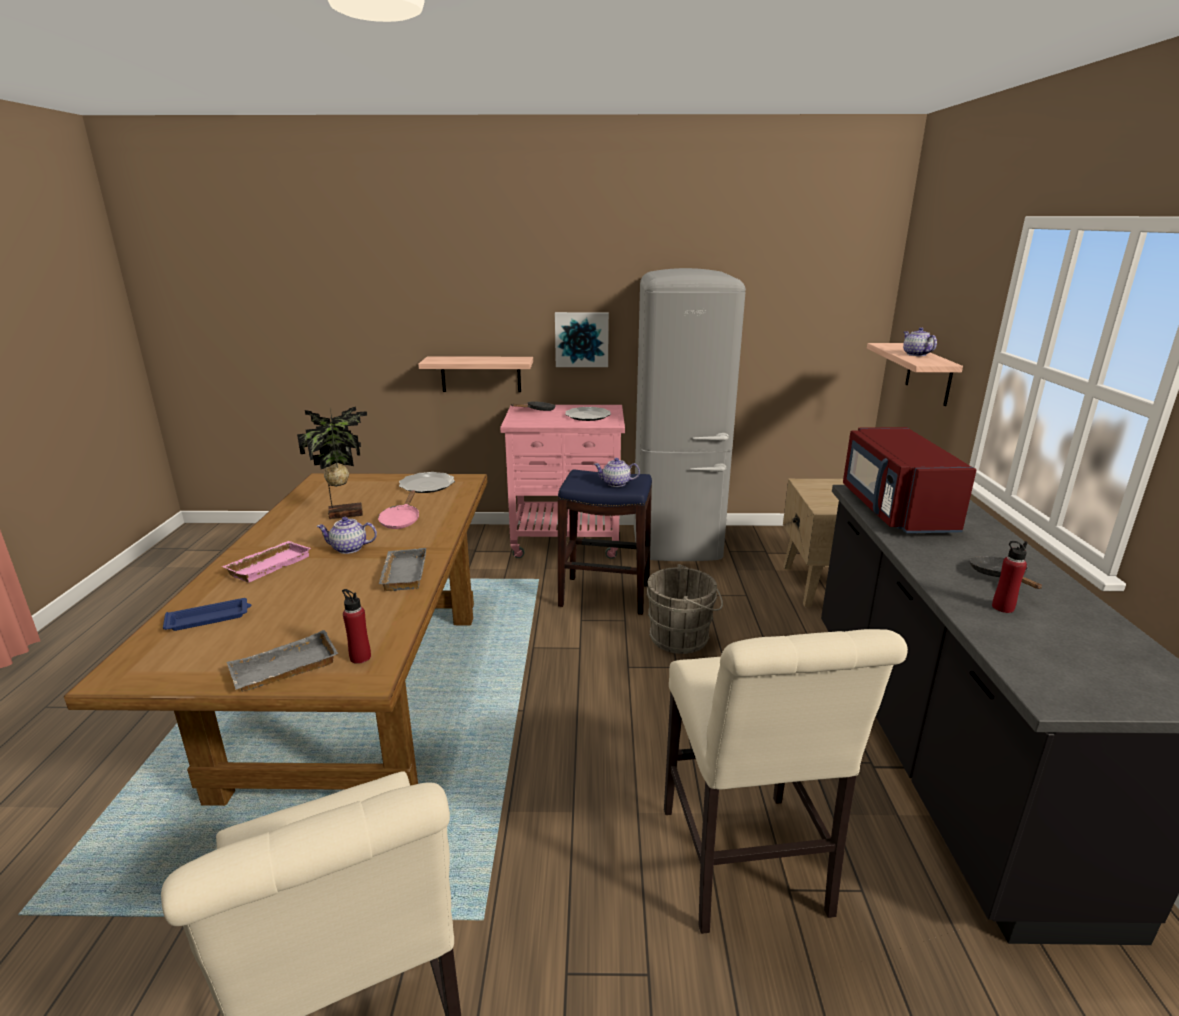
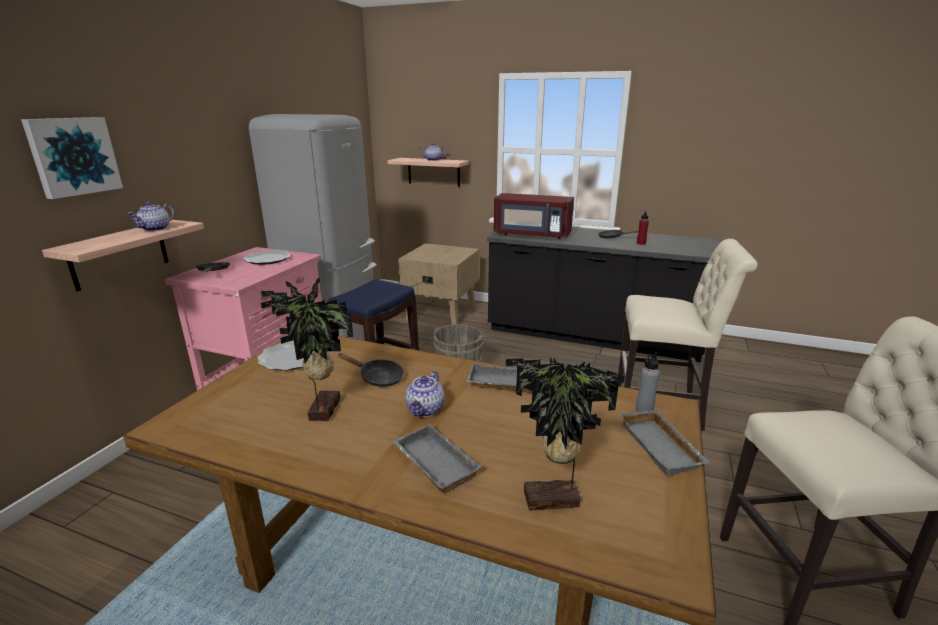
camera: 70 degrees left, 0 degrees up
blue tray [163,598,251,631] -> potted plant [506,357,624,511]
pink tray [222,541,311,582] -> grey tray [392,424,482,493]
red bottle [342,589,371,664] -> grey bottle [636,352,660,412]
pink frying pan [378,490,419,529] -> black frying pan [338,353,404,387]
picture [555,312,609,367] -> picture moved to [21,117,123,199]
teapot [594,458,640,487] -> teapot moved to [127,202,175,231]

